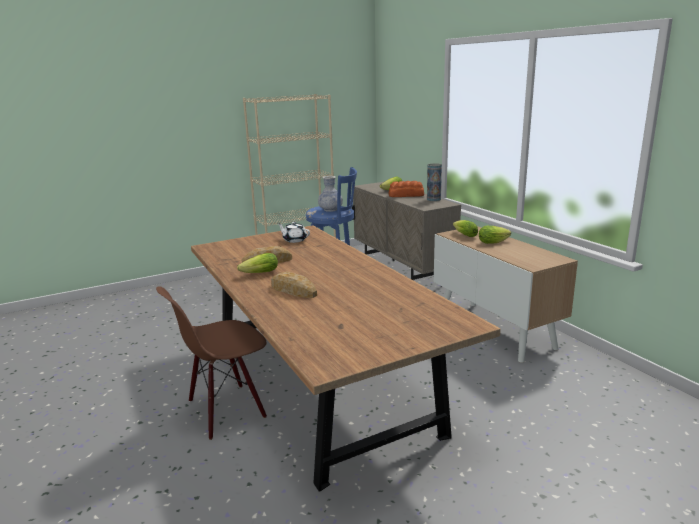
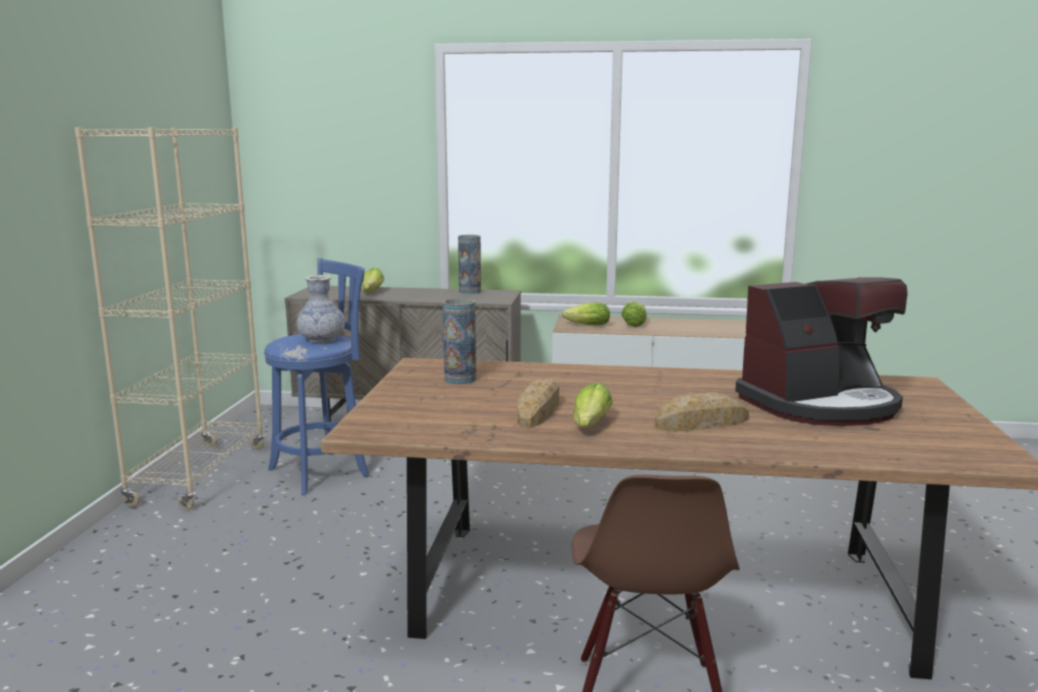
camera: 55 degrees left, 5 degrees down
white teapot [278,222,310,243] -> vase [443,298,476,384]
bread [389,181,424,197] -> none
none -> coffee machine [735,277,908,426]

